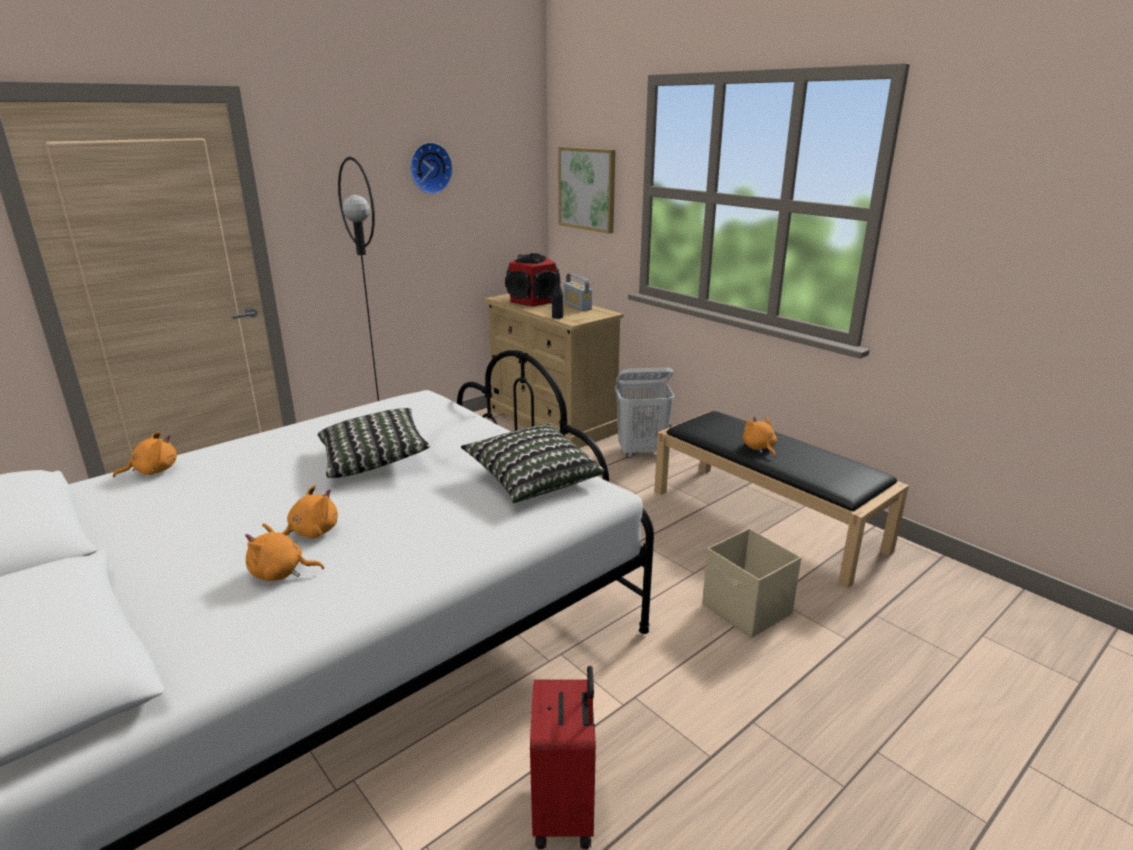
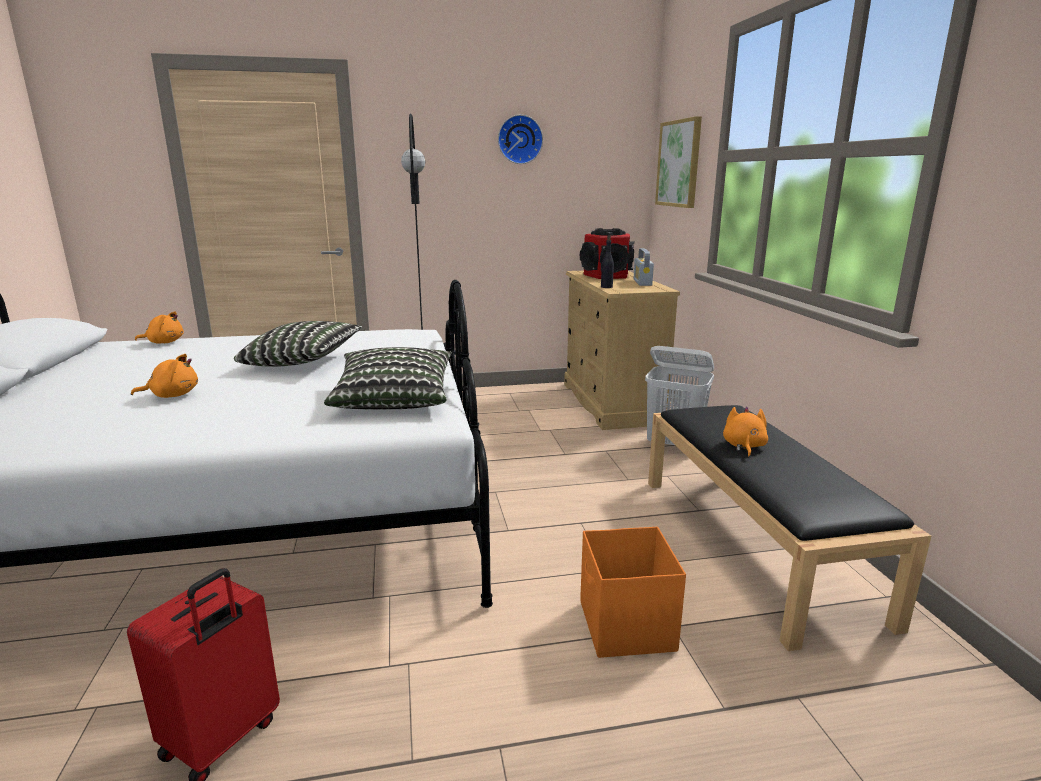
camera: 30 degrees right, 5 degrees down
orange plush toy [245,523,324,581] -> none
beige storage box [702,528,801,638] -> orange storage box [580,527,686,658]

